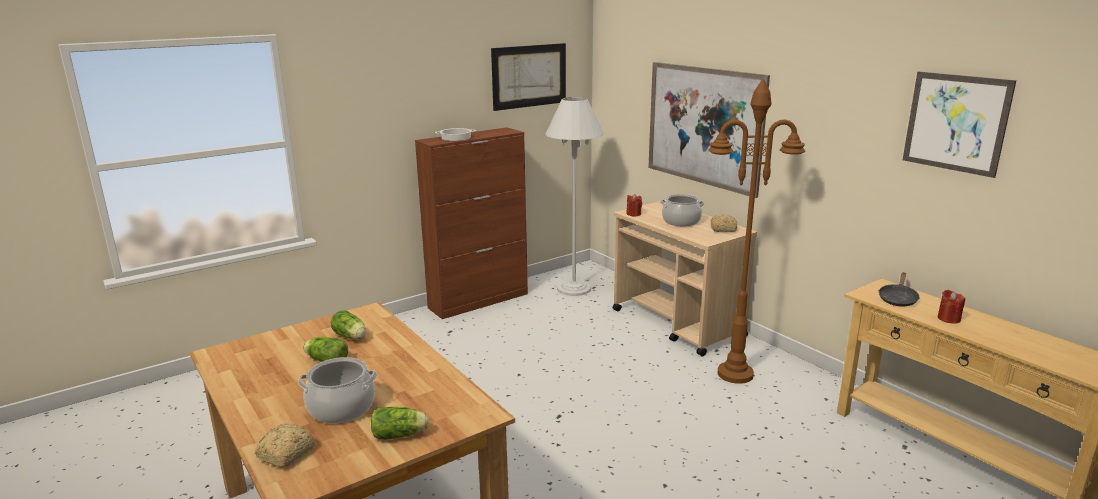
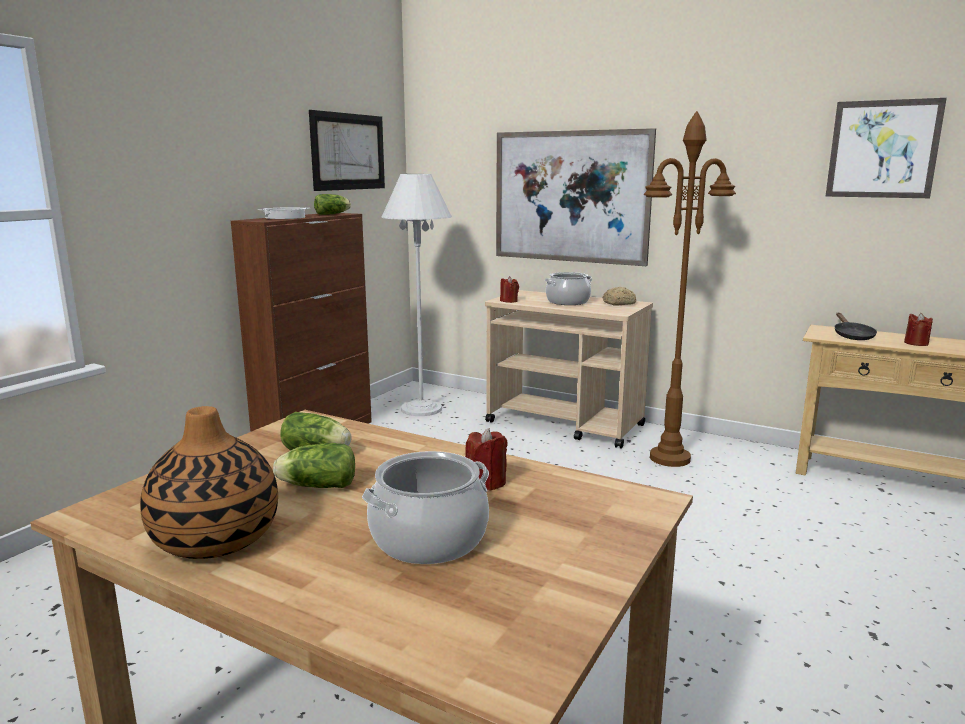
camera: 25 degrees left, 5 degrees down
bread [255,424,315,468] -> none
lettuce [371,407,429,440] -> lettuce moved to [314,194,351,215]
none -> vase [140,406,278,559]
none -> red candle [465,428,507,491]

